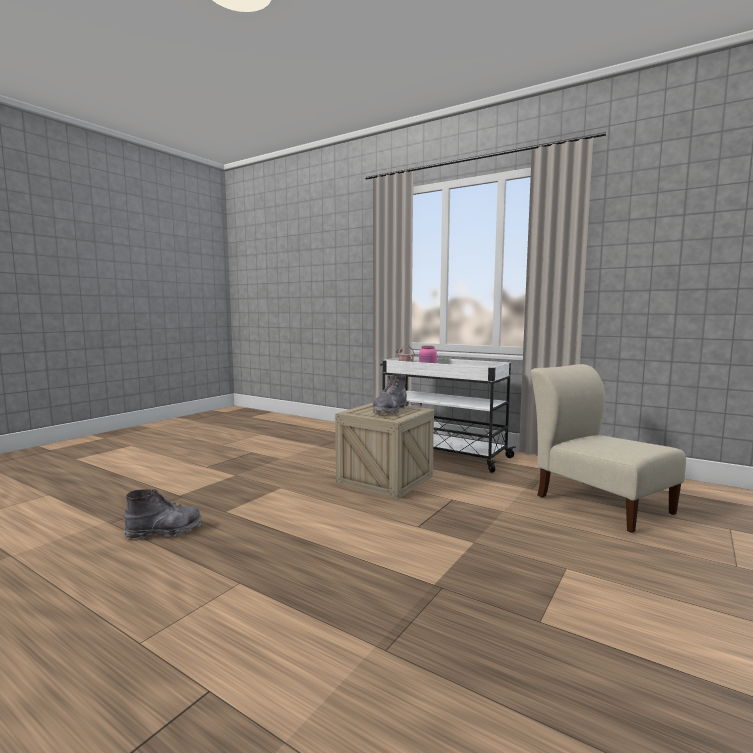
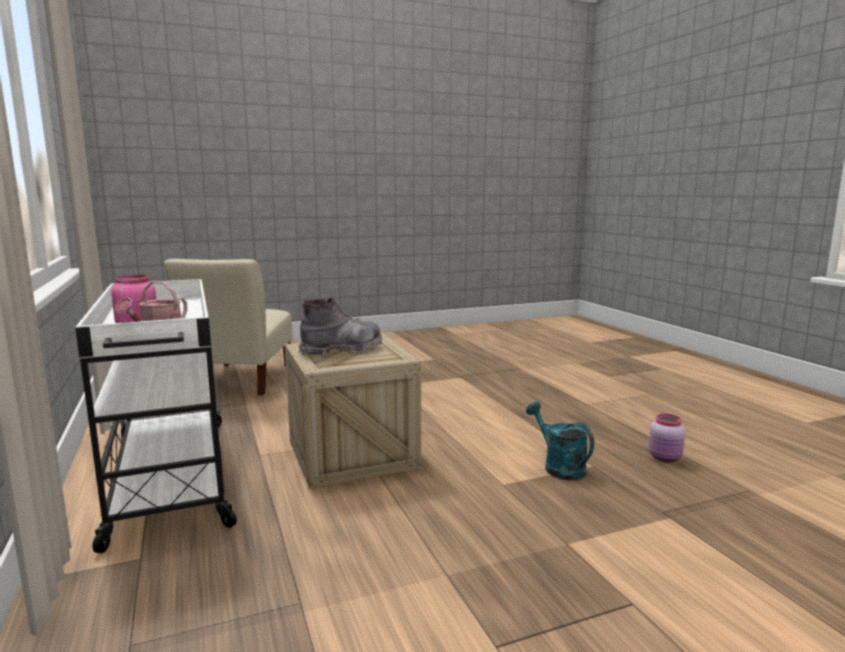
camera: 145 degrees left, 5 degrees up
grey boot [124,489,202,540] -> pink jar [649,414,685,463]
none -> turquoise watering can [526,402,594,480]

